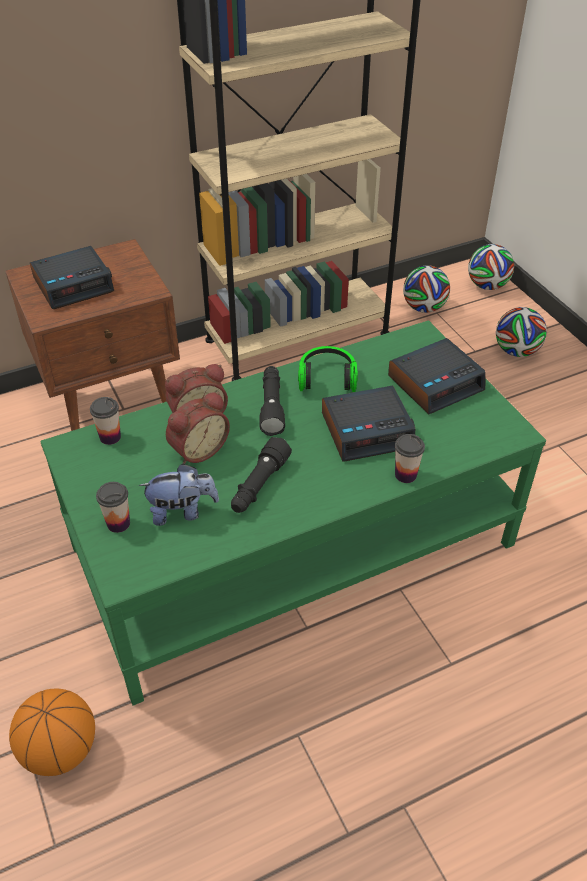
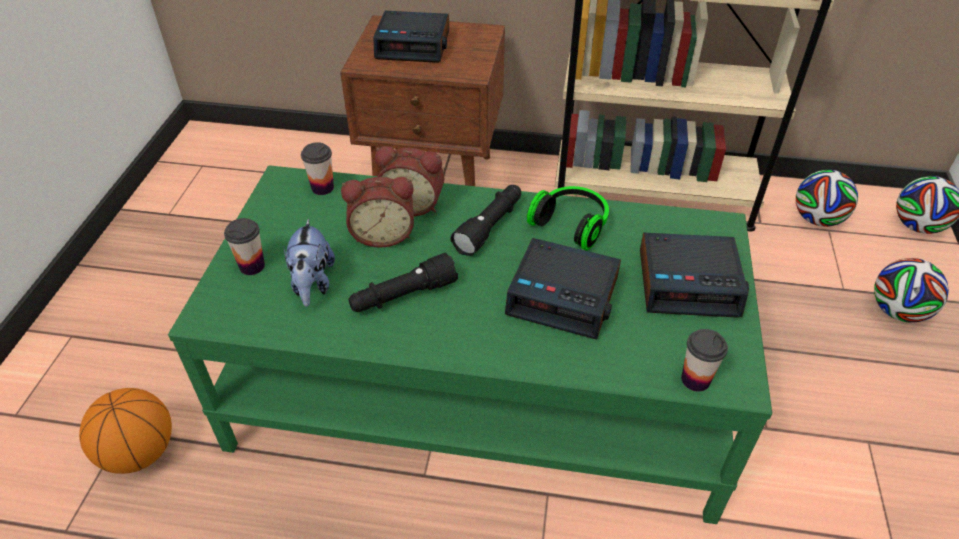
camera: 35 degrees right, 0 degrees up
plush toy [139,464,219,526] -> plush toy turned 60 degrees clockwise [283,218,335,307]
cup [395,434,425,483] -> cup moved to [681,329,728,392]

